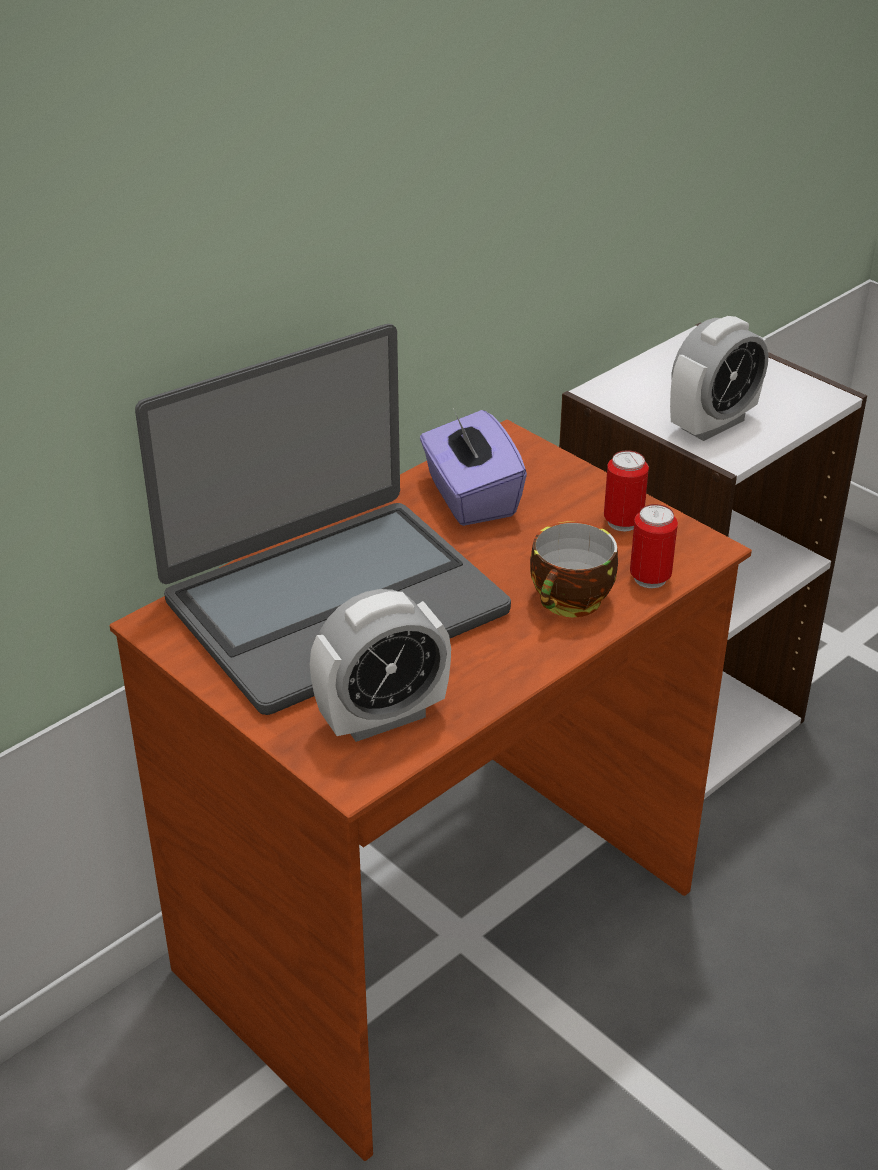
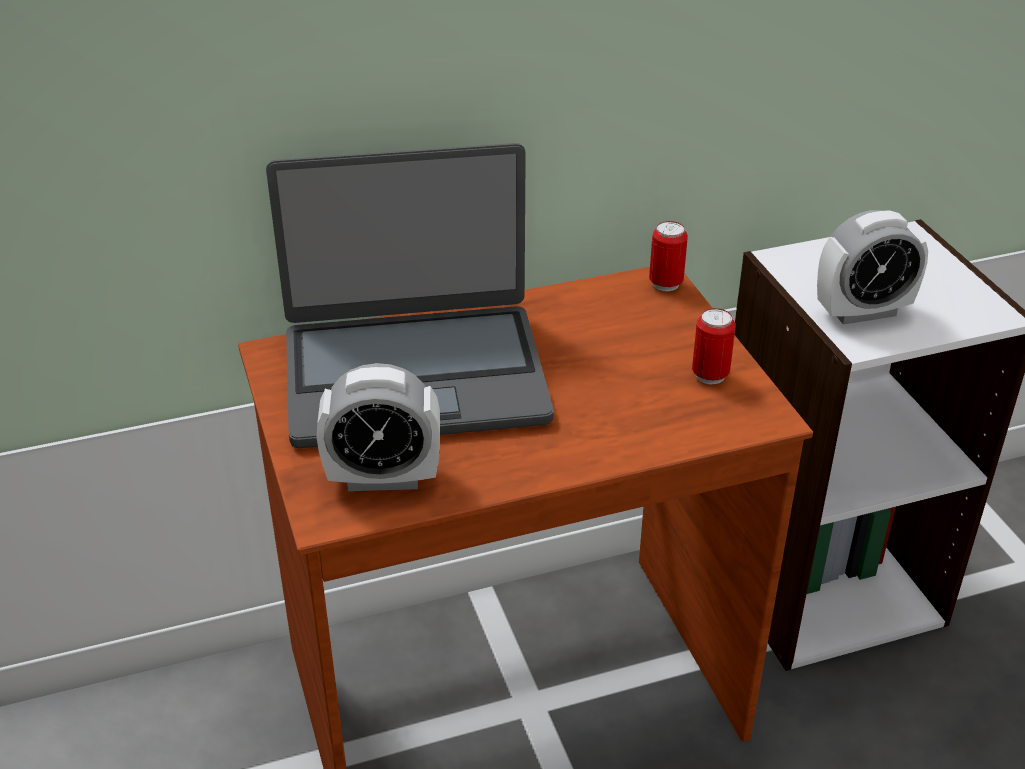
camera: 25 degrees right, 0 degrees up
purple tissue box [420,408,527,526] -> none
cup [530,521,618,617] -> none
can [630,504,678,588] -> can moved to [649,221,688,291]

